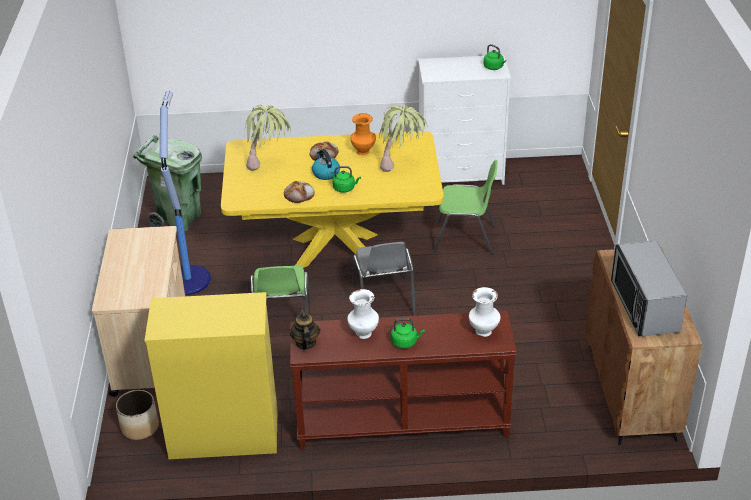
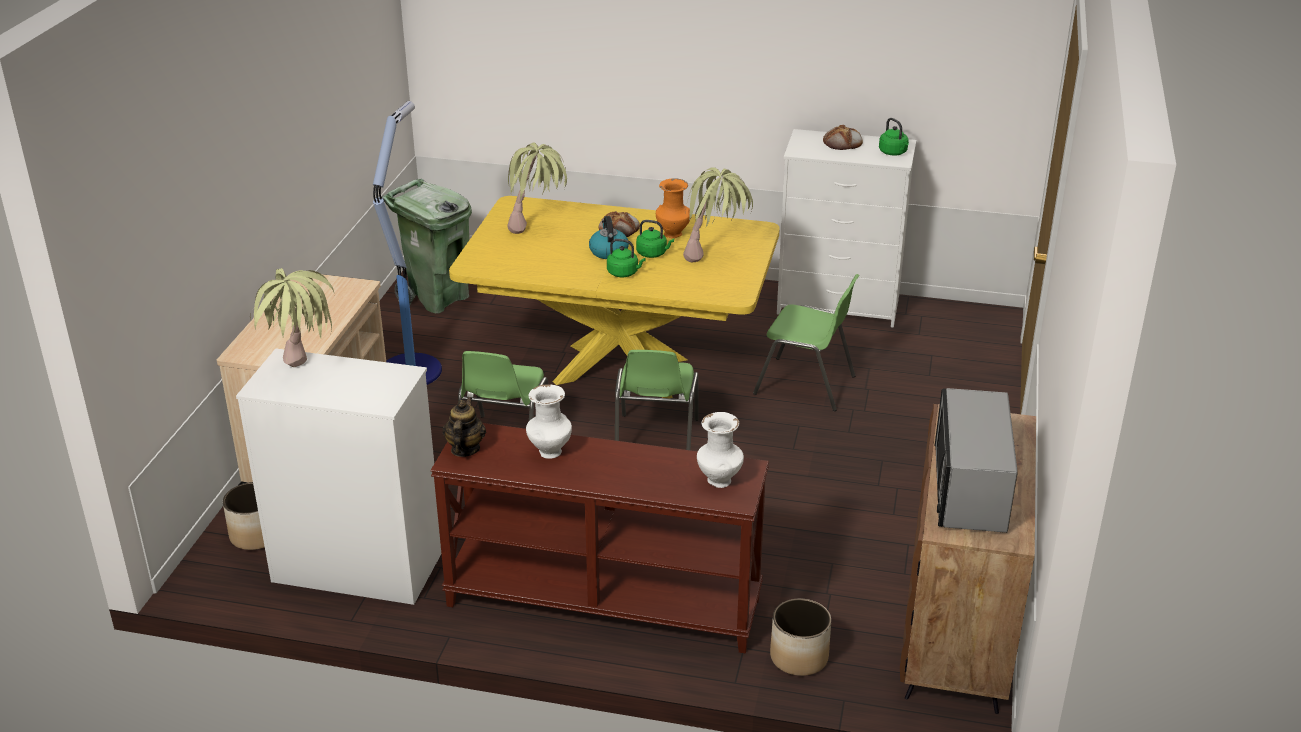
camera: 15 degrees right, 5 degrees down
yellow dresser [144,292,277,459] -> white dresser [236,348,441,605]
bread [284,181,315,203] -> bread moved to [823,125,863,150]
grey chair [353,242,416,316] -> green chair [615,350,699,450]
green kettle [391,318,425,348] -> green kettle moved to [636,220,674,258]
none -> potted plant [250,268,334,367]
none -> planter [770,599,831,676]

